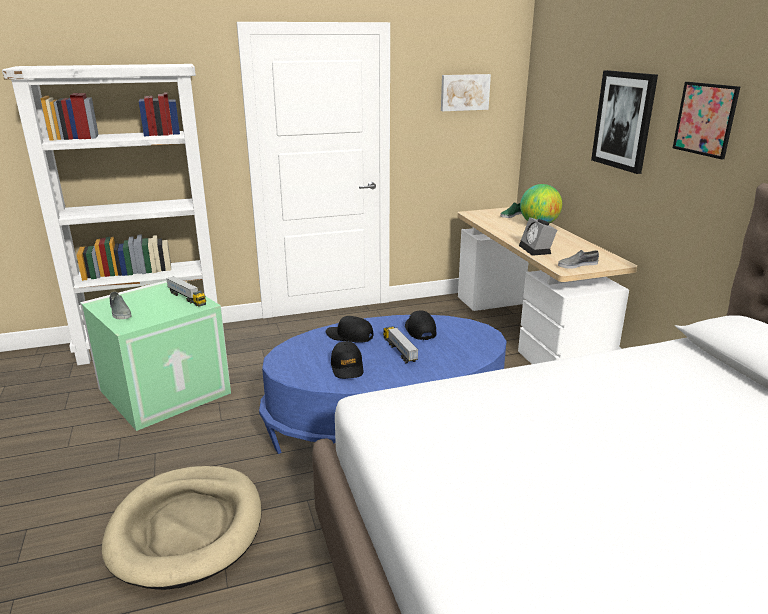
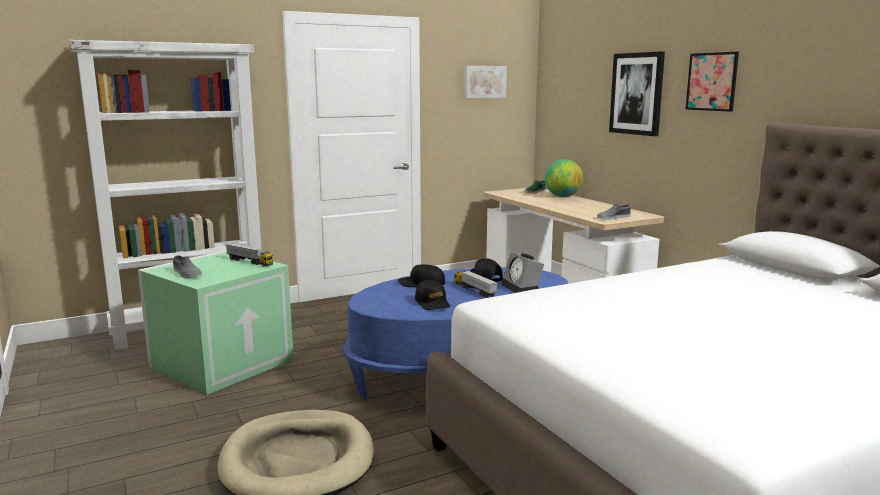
camera: 10 degrees left, 10 degrees down
alarm clock [519,217,557,256] -> alarm clock moved to [501,252,544,293]

